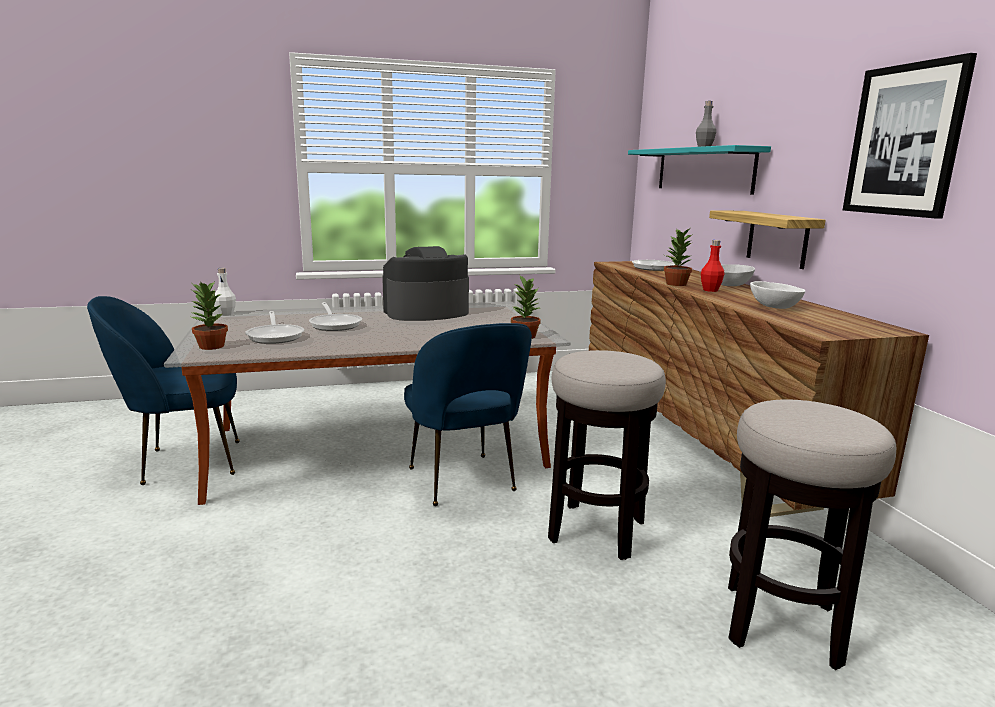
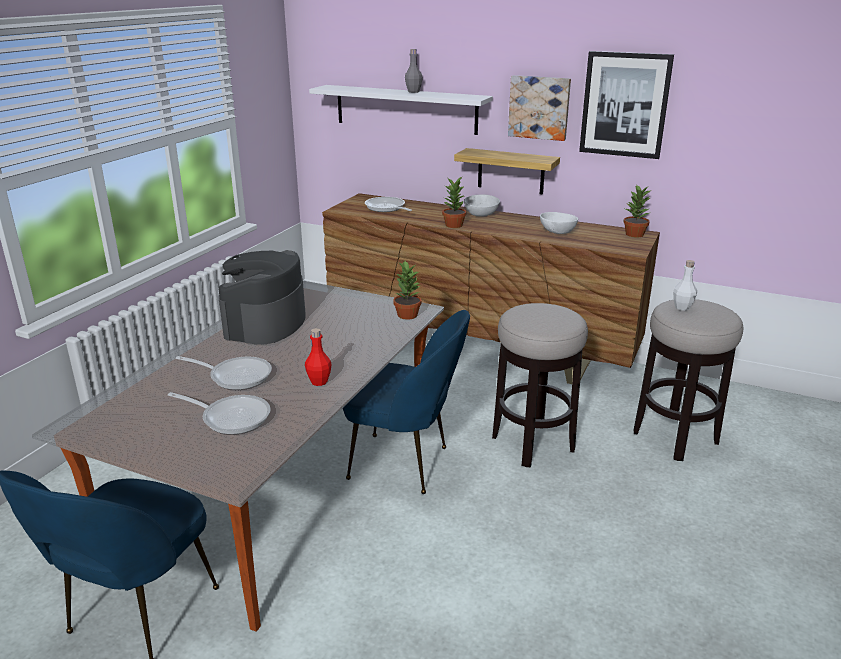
camera: 50 degrees left, 10 degrees up
potted plant [190,281,228,350] -> potted plant moved to [623,184,650,237]
white bottle [214,268,236,316] -> white bottle moved to [673,260,697,311]
turquoise shelf [628,145,771,195] -> white shelf [309,85,493,135]
red bottle [701,240,724,292] -> red bottle moved to [305,328,332,386]
none -> picture [508,75,571,141]

